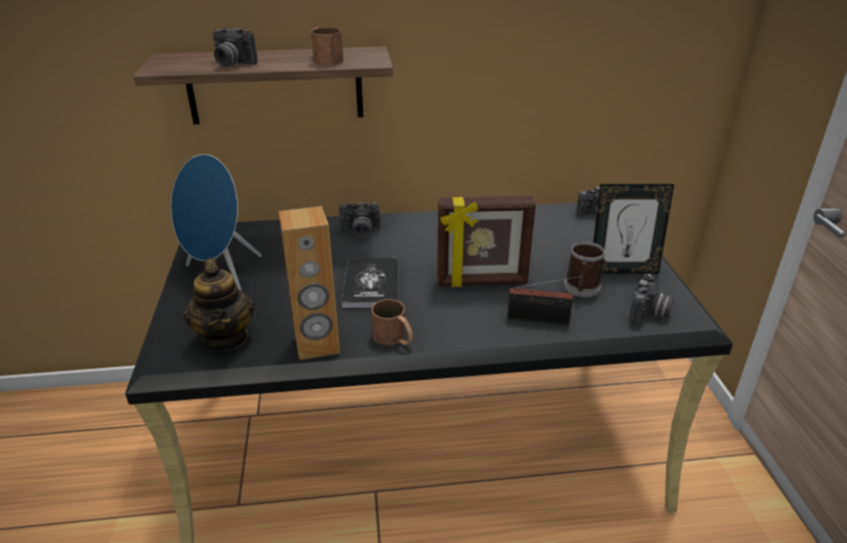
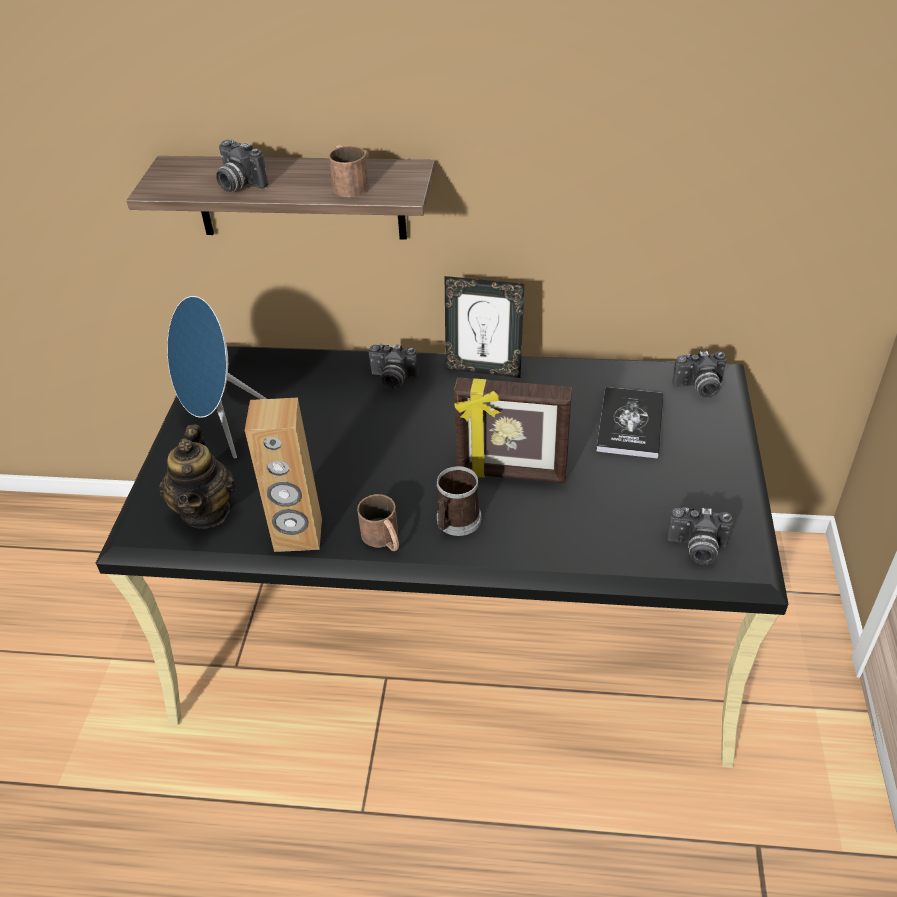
camera: 15 degrees right, 10 degrees up
book [341,258,397,308] -> book moved to [596,387,663,459]
radio [507,275,584,325] -> none
mug [564,241,605,297] -> mug moved to [436,466,482,536]
picture frame [593,184,674,274] -> picture frame moved to [445,276,524,378]
camera [629,274,674,325] -> camera turned 60 degrees clockwise [667,508,732,565]

